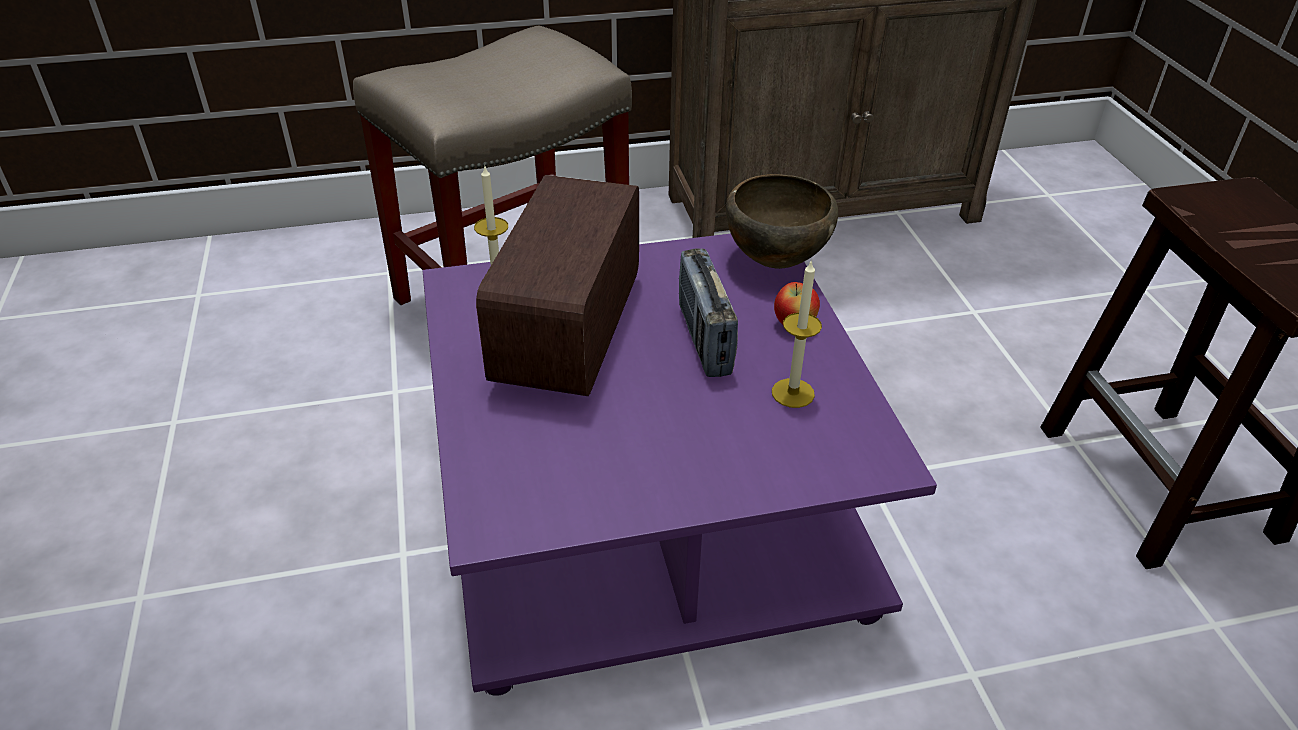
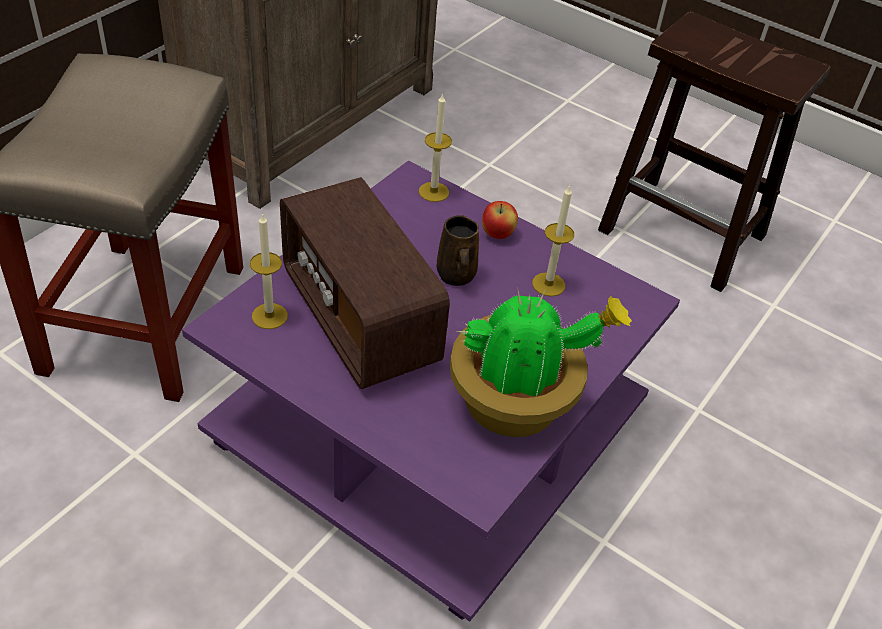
camera: 45 degrees left, 5 degrees up
radio [679,248,738,377] -> brown mug [437,215,479,286]
brown bowl [726,174,838,269] -> candle [419,93,452,202]
none -> potted plant [450,291,632,437]

